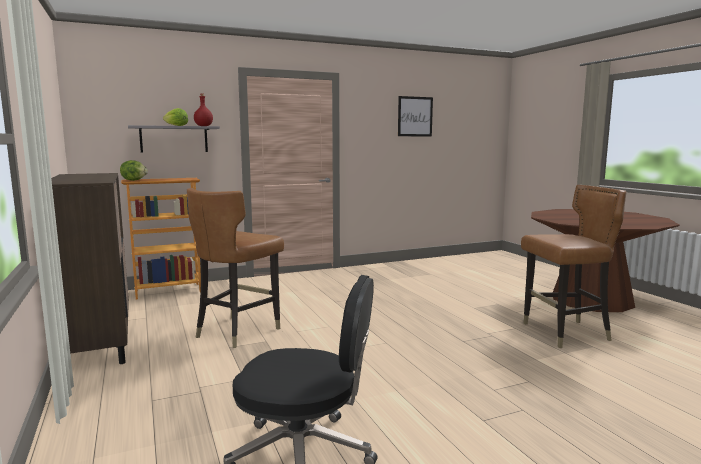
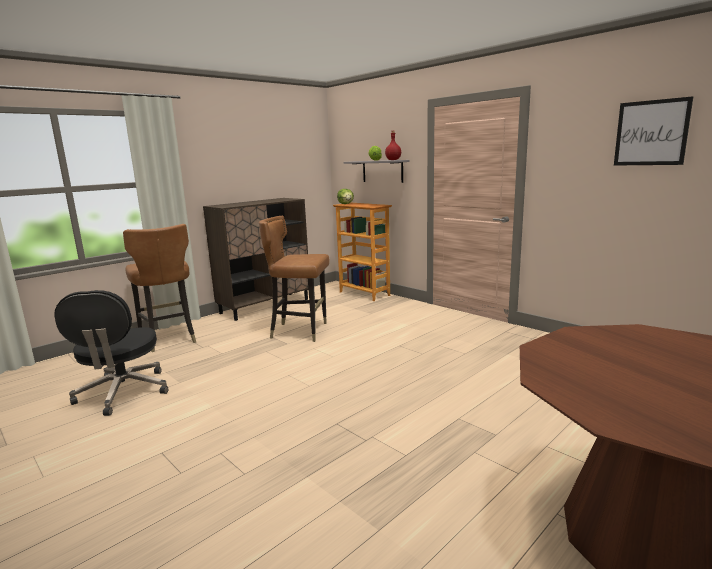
camera: 70 degrees right, 5 degrees up
brown chair [521,185,627,348] -> brown chair moved to [123,224,196,352]

